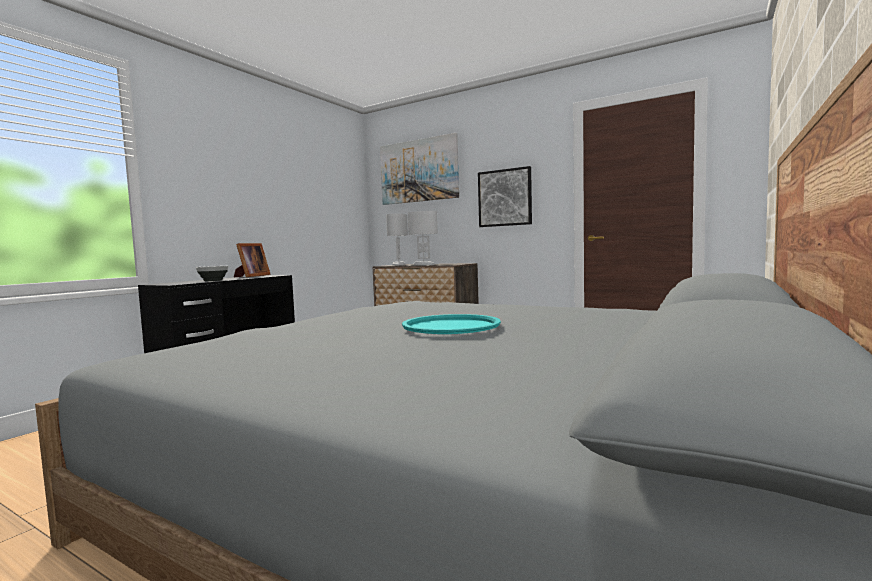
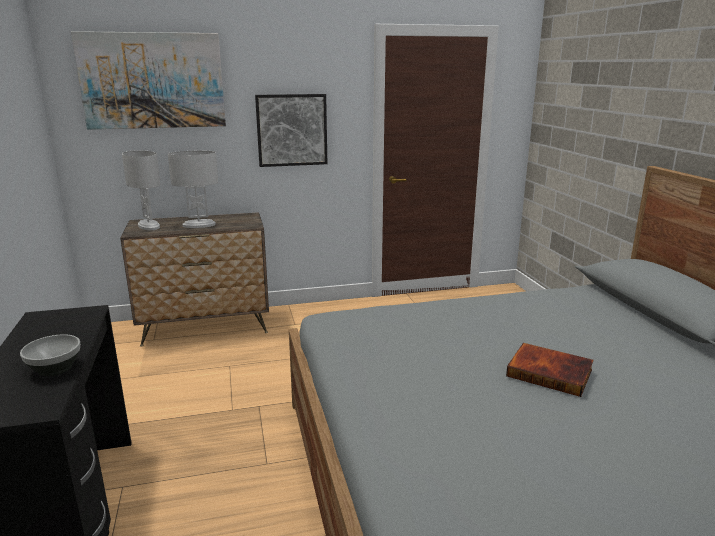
camera: 45 degrees left, 15 degrees up
picture frame [234,243,270,277] -> none
turquoise tray [402,314,501,334] -> book [506,343,594,397]

